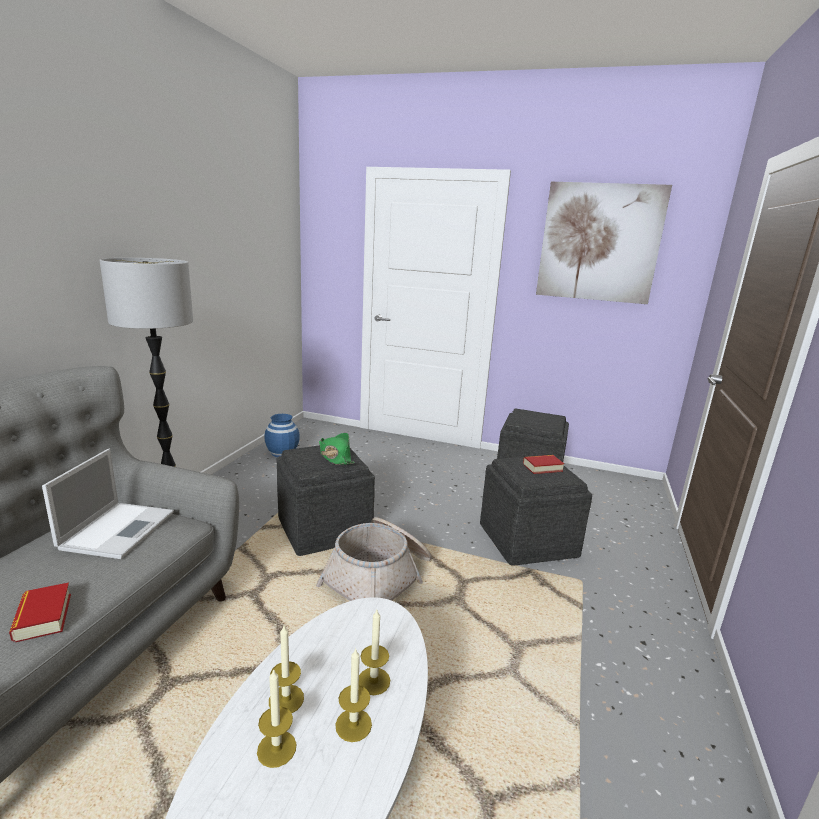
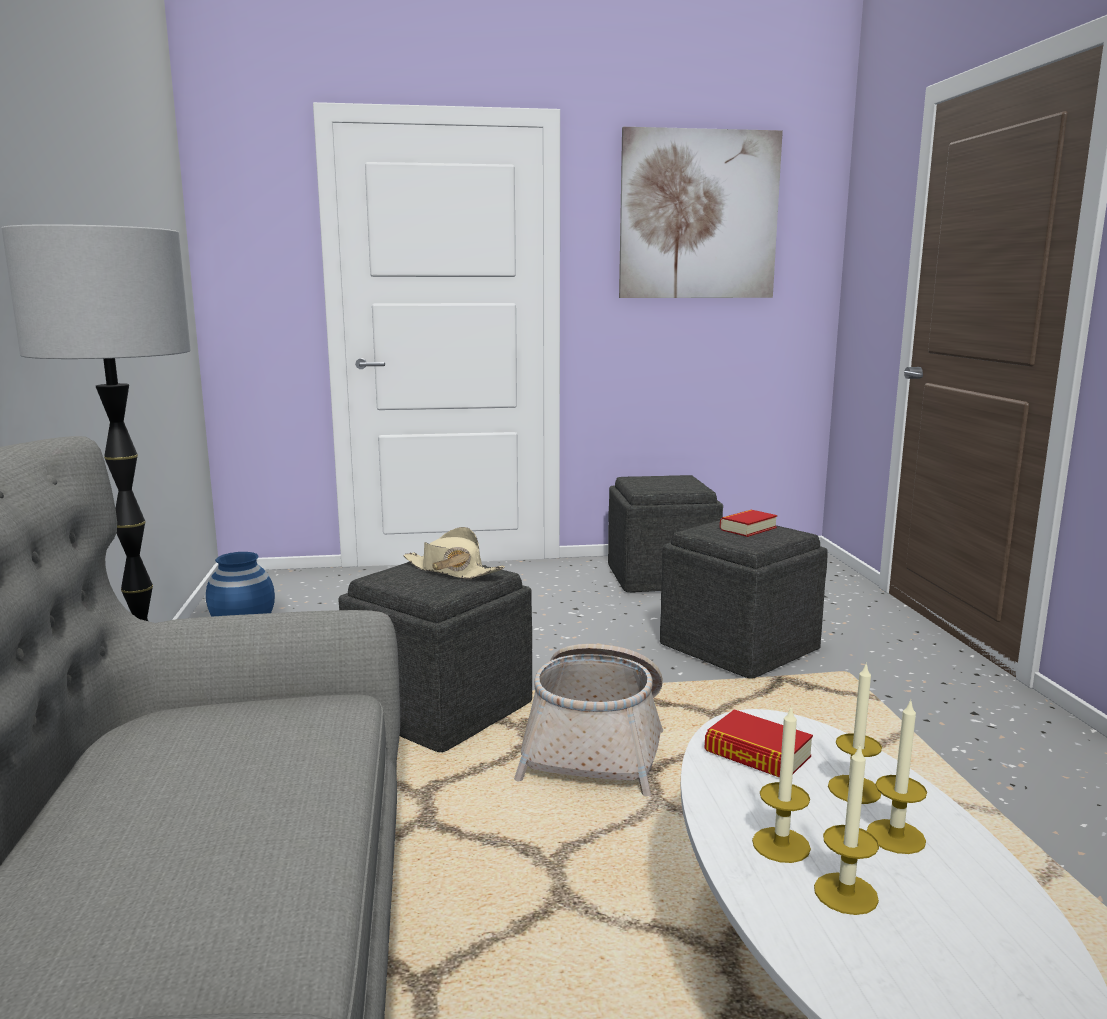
camera: 25 degrees left, 5 degrees down
book [9,583,71,642] -> book moved to [704,709,813,778]
laptop [42,449,174,559] -> none
green hat [319,433,354,465] -> beige hat [404,527,505,579]

